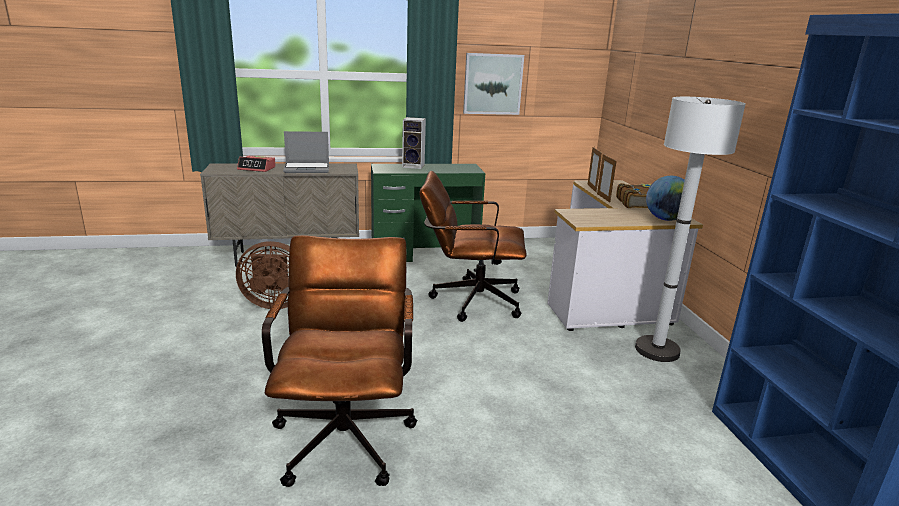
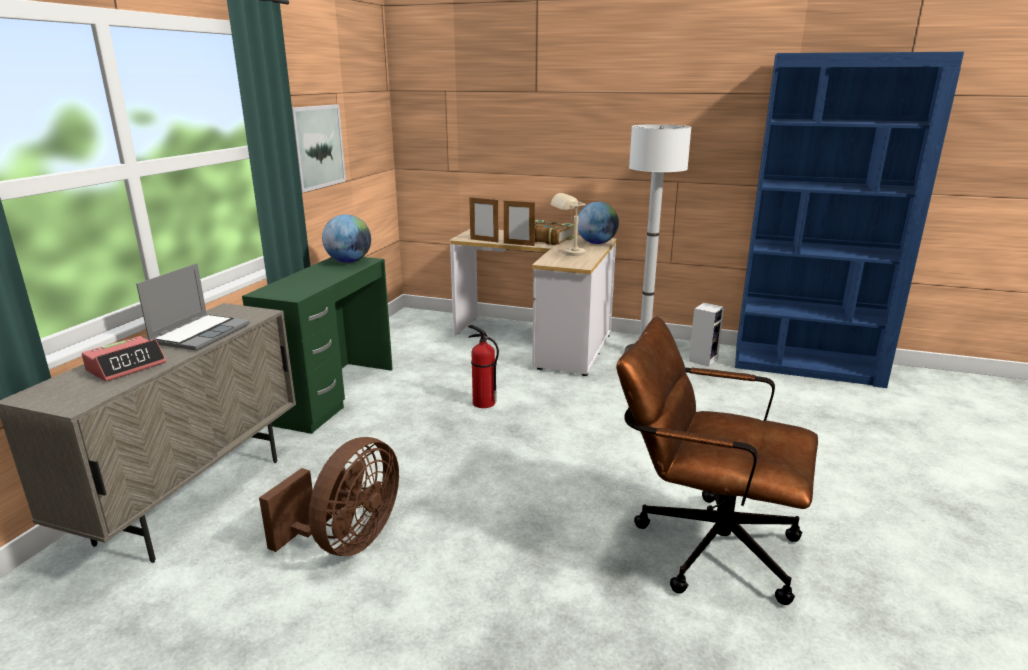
camera: 60 degrees left, 0 degrees up
speaker [402,117,426,169] -> speaker moved to [689,303,724,367]
brown office chair [419,171,527,322] -> fire extinguisher [468,325,499,408]
none -> globe [322,215,371,263]
none -> beige table lamp [550,193,586,256]

